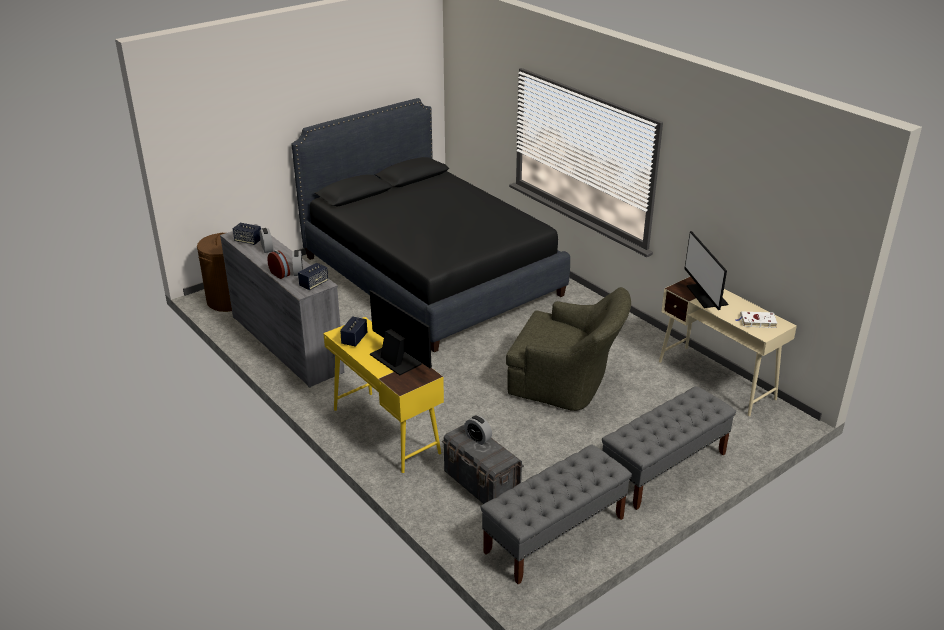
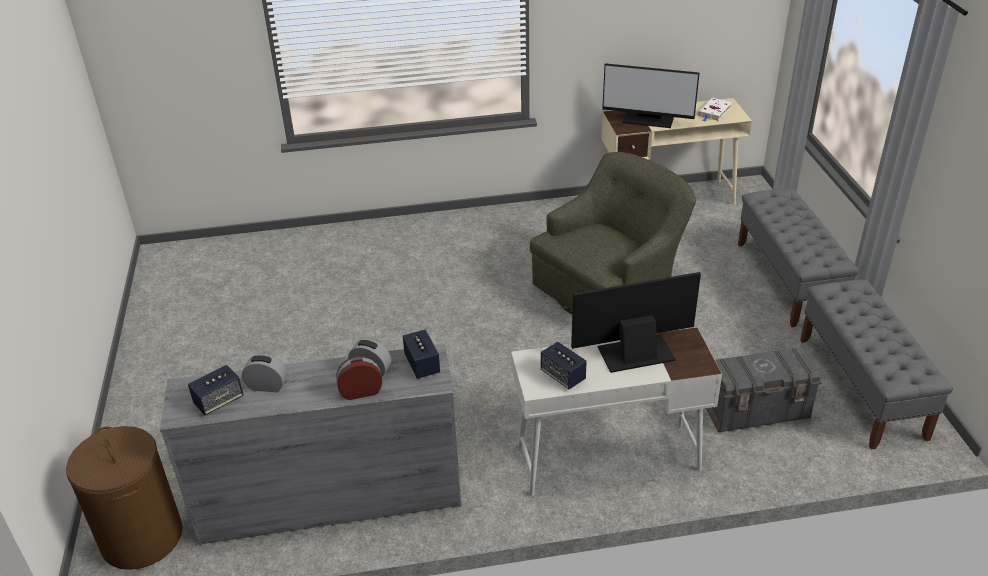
camera: 60 degrees left, 5 degrees up
black bed [291,98,570,352] -> none
yellow desk [323,317,444,473] -> white desk [511,327,722,496]
alarm clock [464,415,492,445] -> none

